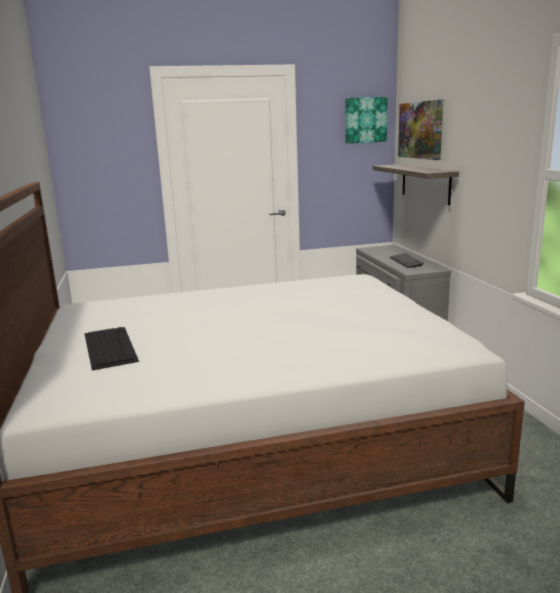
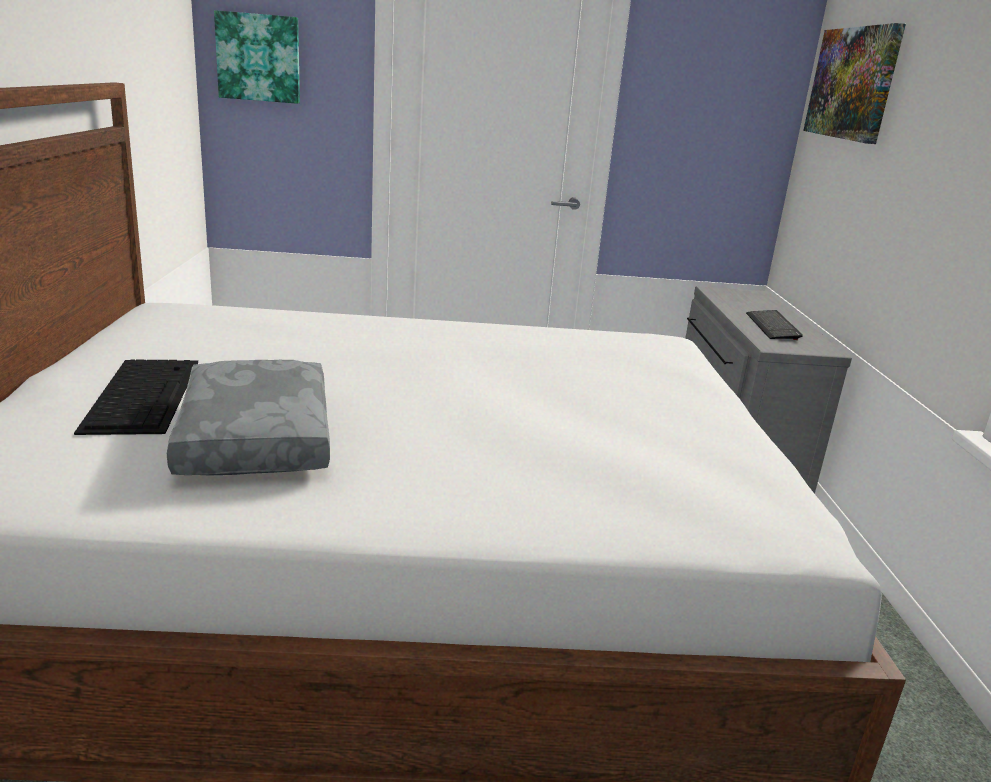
camera: 10 degrees right, 5 degrees up
picture [346,97,388,143] -> picture moved to [214,10,300,104]
shelf [373,164,459,206] -> none
none -> grey pillow [167,360,330,476]

